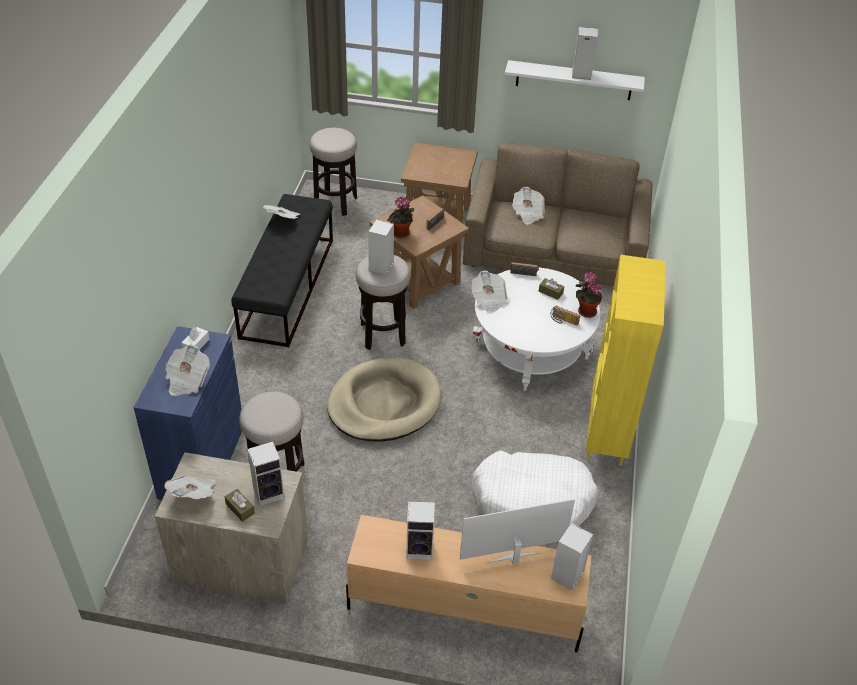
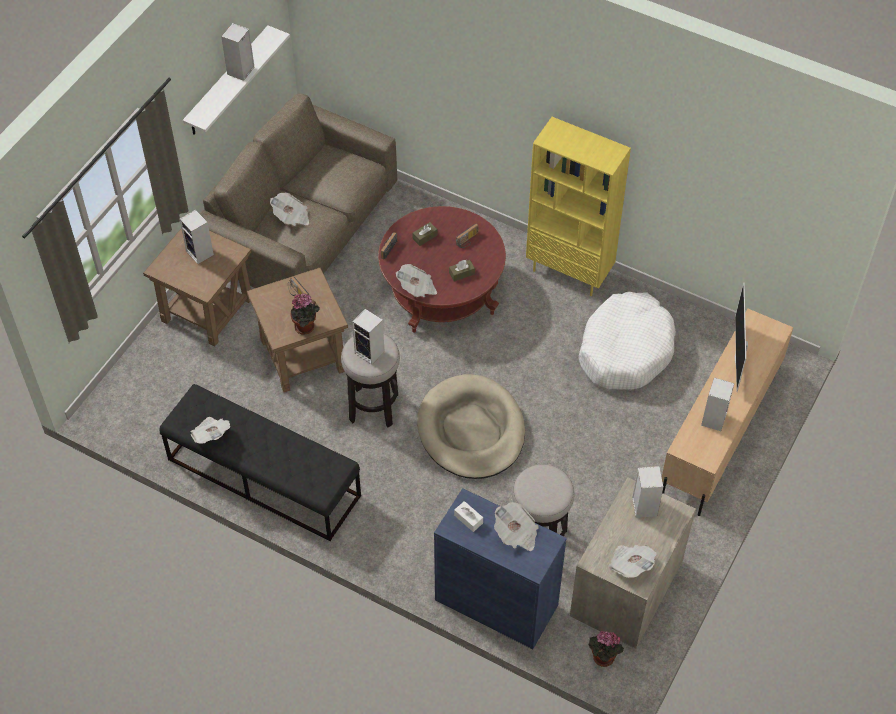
camera: 70 degrees left, 10 degrees up
brown tissue box [225,489,255,522] -> brown tissue box moved to [449,260,475,282]
stool [310,128,357,216] -> none
white coffee table [473,268,600,391] -> red coffee table [378,206,506,333]
speaker [551,523,593,590] -> speaker moved to [180,210,214,264]
potted plant [576,272,602,318] -> potted plant moved to [588,631,624,667]

